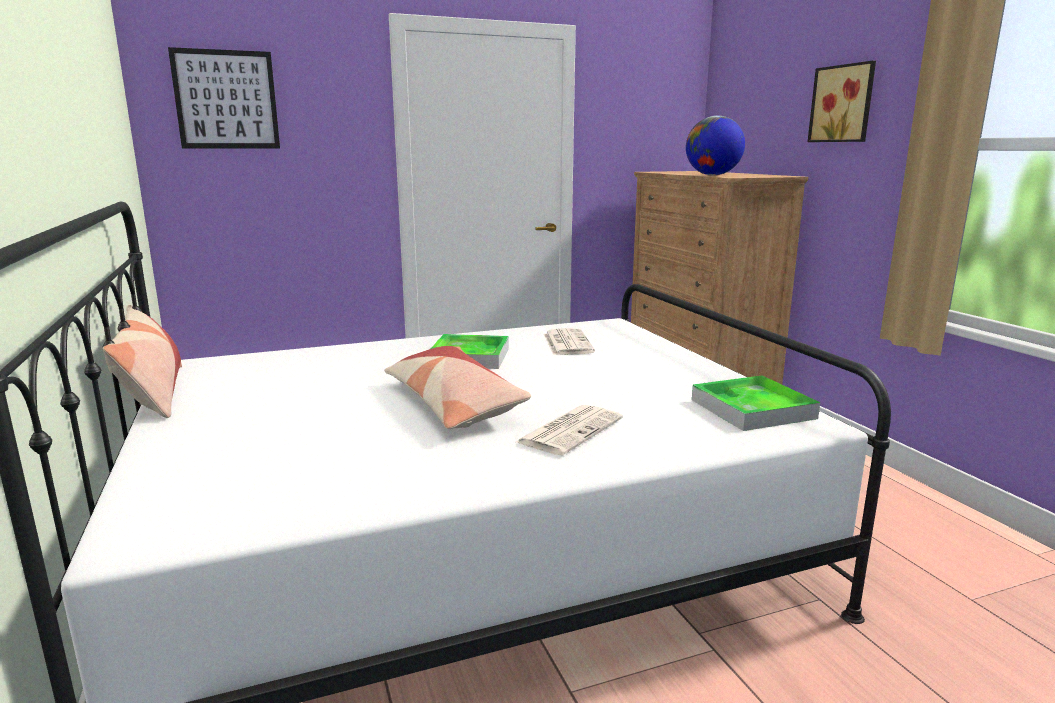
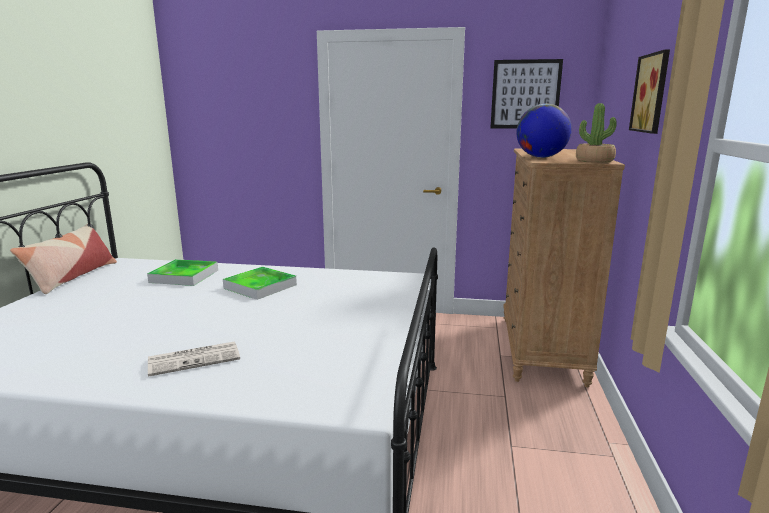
camera: 30 degrees right, 0 degrees up
picture [168,47,280,149] -> picture moved to [490,59,563,129]
pillow [384,346,531,429] -> none
newspaper [544,328,595,355] -> none
tray [692,376,820,431] -> tray moved to [147,259,218,286]
none -> potted plant [576,103,617,163]

